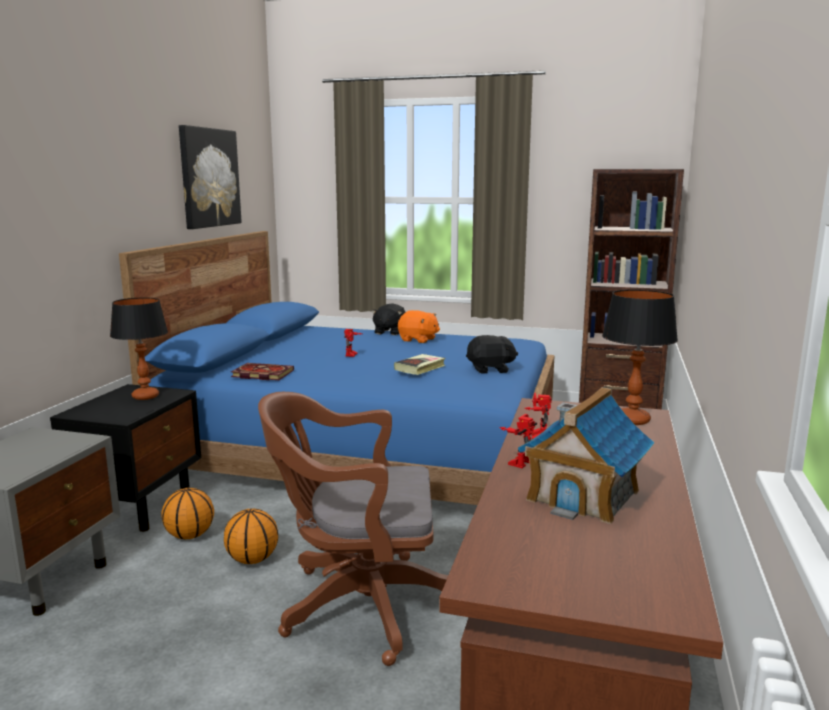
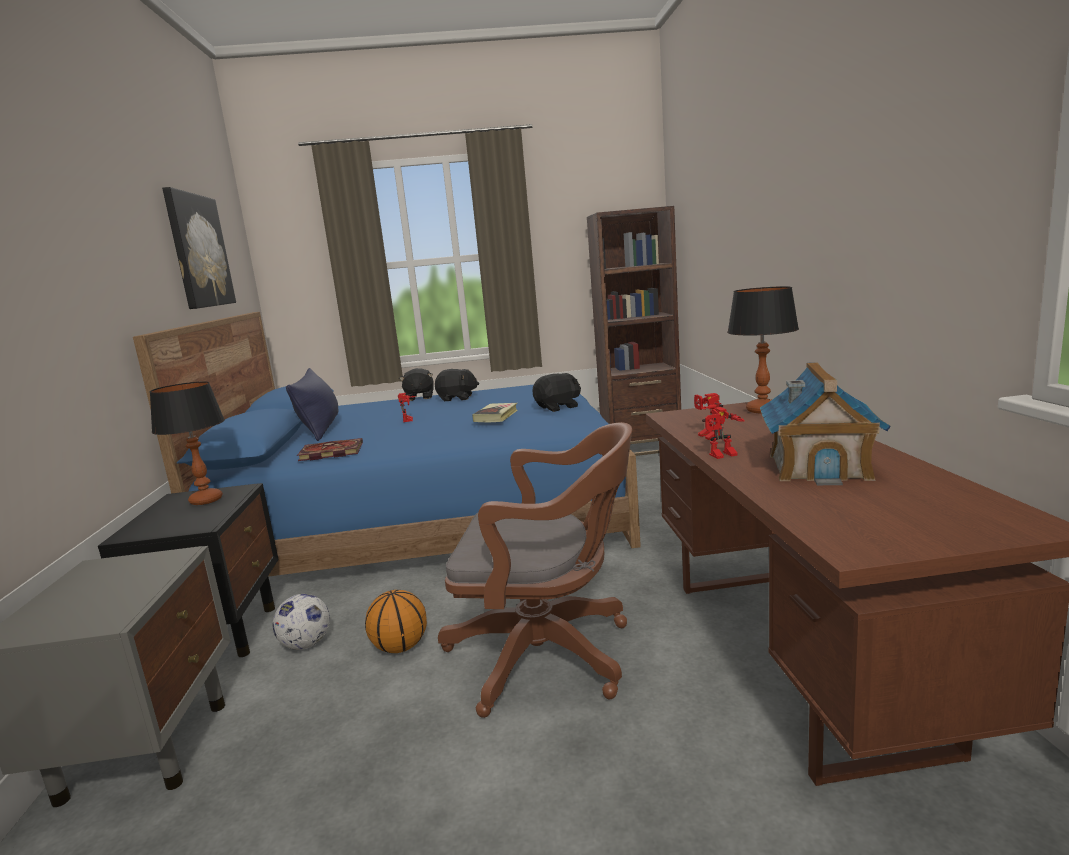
camera: 20 degrees left, 0 degrees up
basketball [161,488,214,539] -> football [273,594,330,650]
brown office chair [258,392,448,666] -> brown office chair turned 150 degrees counterclockwise [438,422,632,718]
orange plush toy [398,310,440,343] -> black plush toy [435,369,479,401]
toy robot [499,414,537,468] -> toy robot turned 120 degrees counterclockwise [702,407,745,459]
none -> blue pillow [286,368,339,441]

